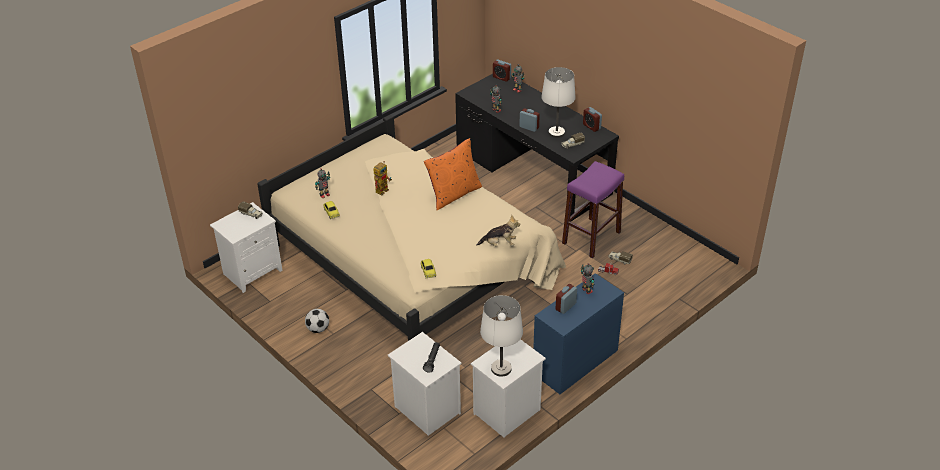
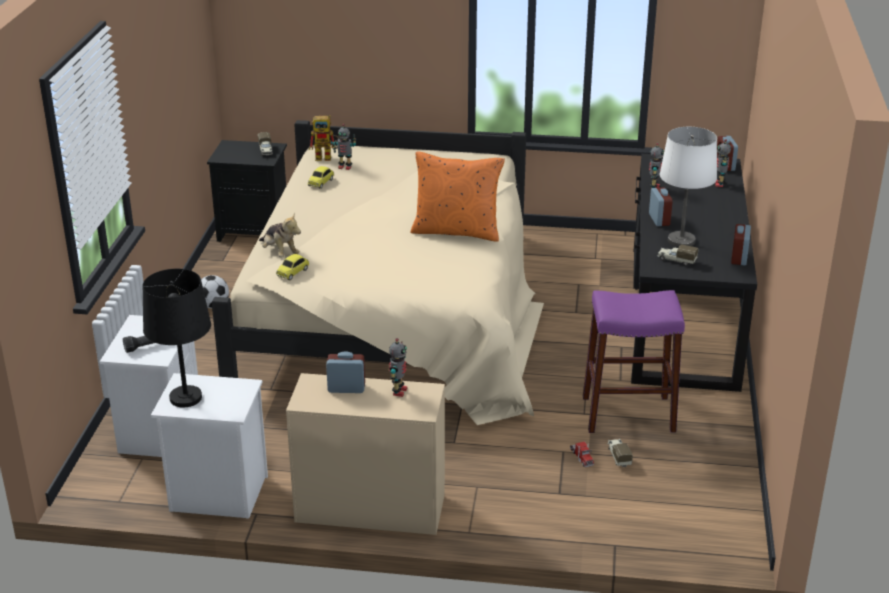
camera: 50 degrees right, 10 degrees down
white nightstand [210,202,283,293] -> black nightstand [207,140,287,242]
toy robot [373,161,392,195] -> toy robot moved to [309,115,339,161]
plush toy [477,215,520,247] -> plush toy moved to [259,213,301,258]
white table lamp [480,295,523,377] -> black table lamp [142,269,211,407]
blue dresser [533,273,624,394] -> beige dresser [286,373,445,535]

